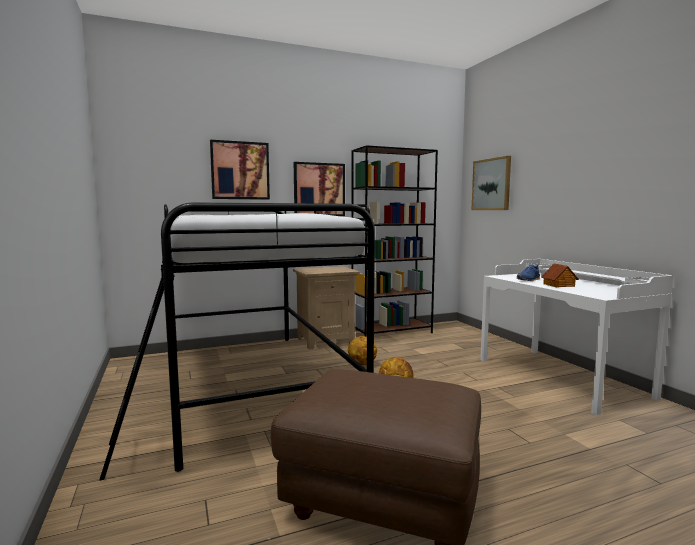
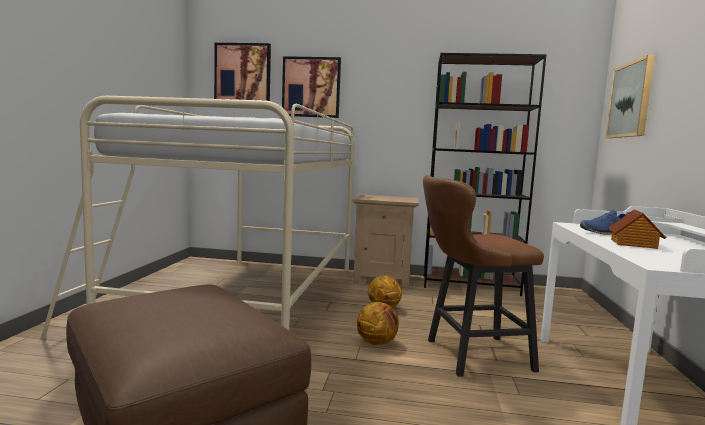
camera: 30 degrees right, 0 degrees up
black bed [99,202,375,480] -> beige bed [41,96,354,340]
picture [294,162,345,216] -> picture moved to [214,43,271,101]
none -> brown stool [423,175,544,377]

